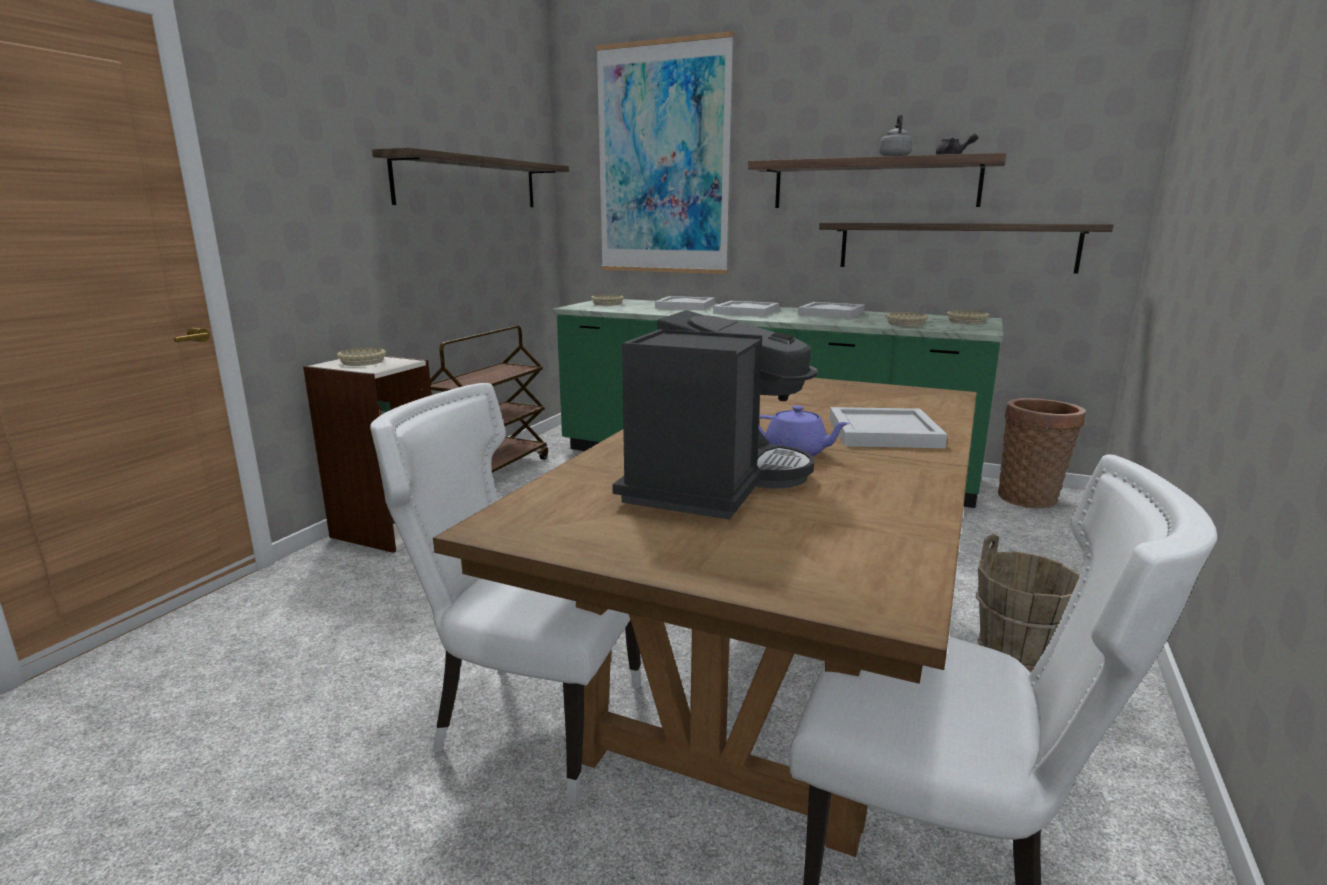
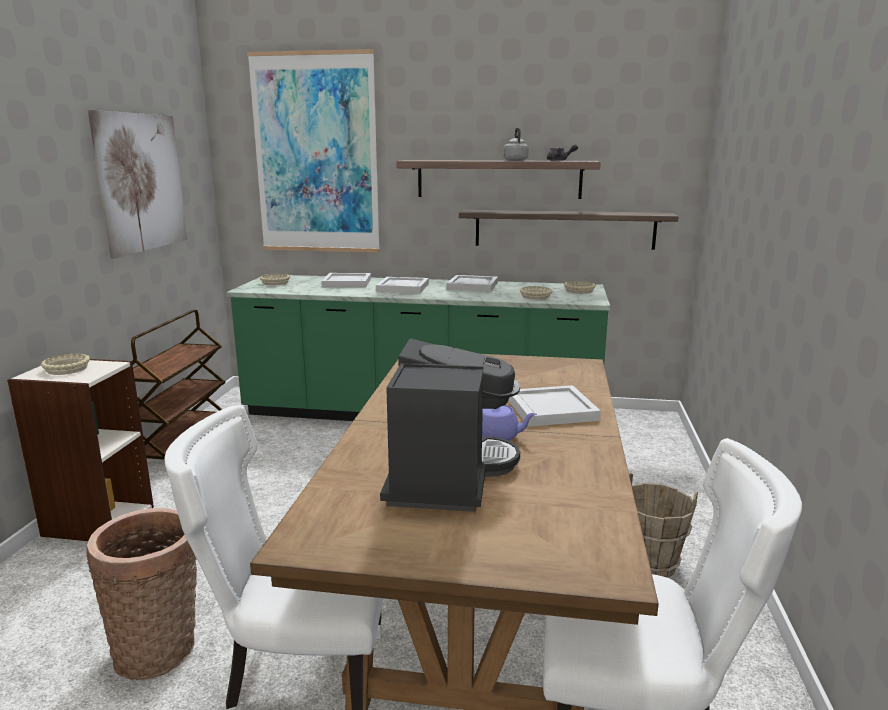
camera: 15 degrees left, 0 degrees up
shelf [372,147,569,207] -> picture [88,110,187,259]
basket [998,398,1086,508] -> basket moved to [87,508,197,680]

